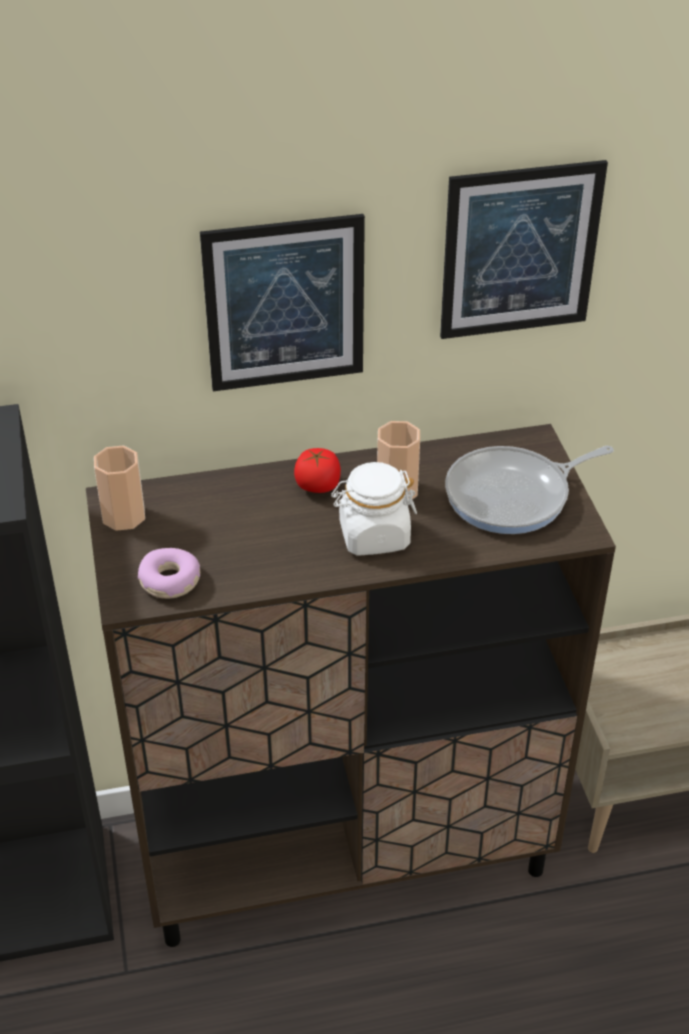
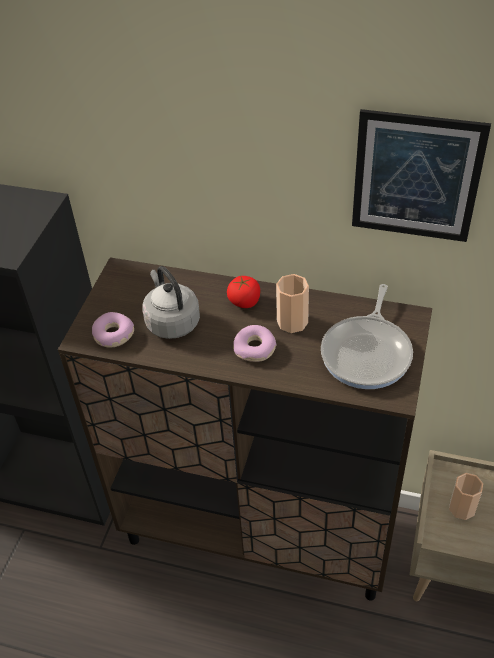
camera: 30 degrees right, 5 degrees up
cup [94,446,145,531] -> cup moved to [449,473,483,520]
picture [200,214,365,391] -> none
white jar [331,462,417,556] -> donut [233,325,276,362]
frying pan [445,446,614,534] -> frying pan turned 75 degrees counterclockwise [321,284,413,389]
none -> grey kettle [142,266,200,339]

